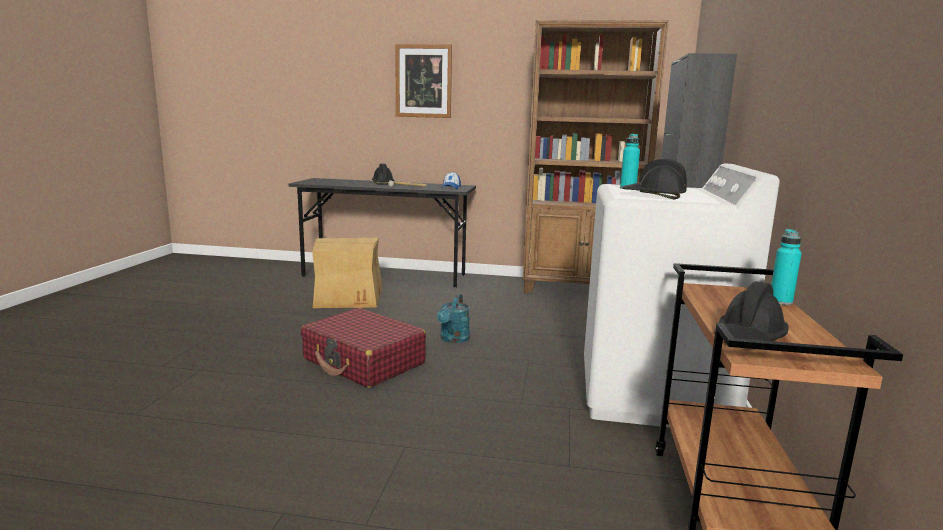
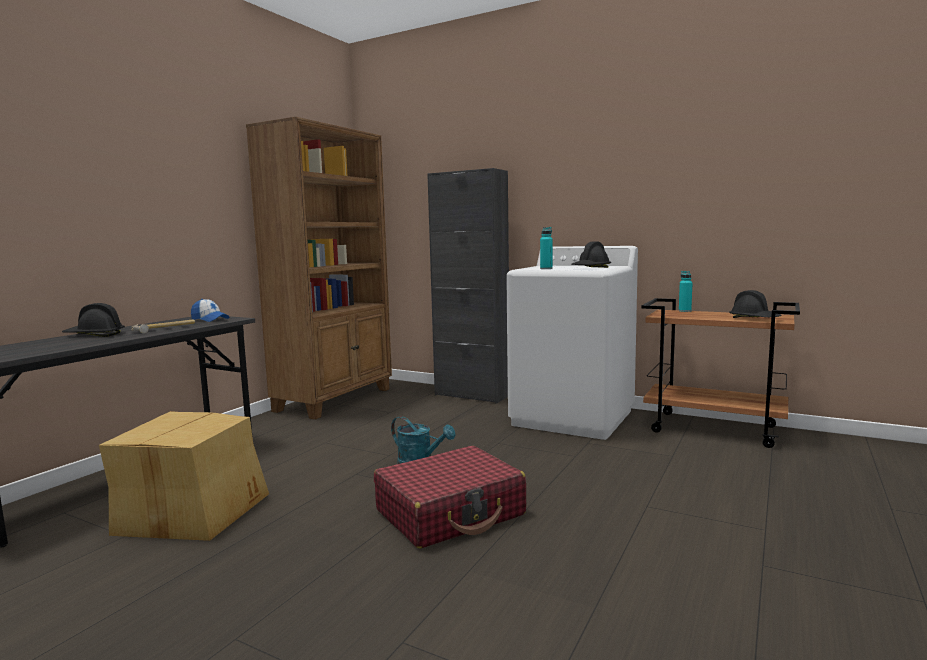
camera: 70 degrees left, 5 degrees down
picture [395,44,452,118] -> none

